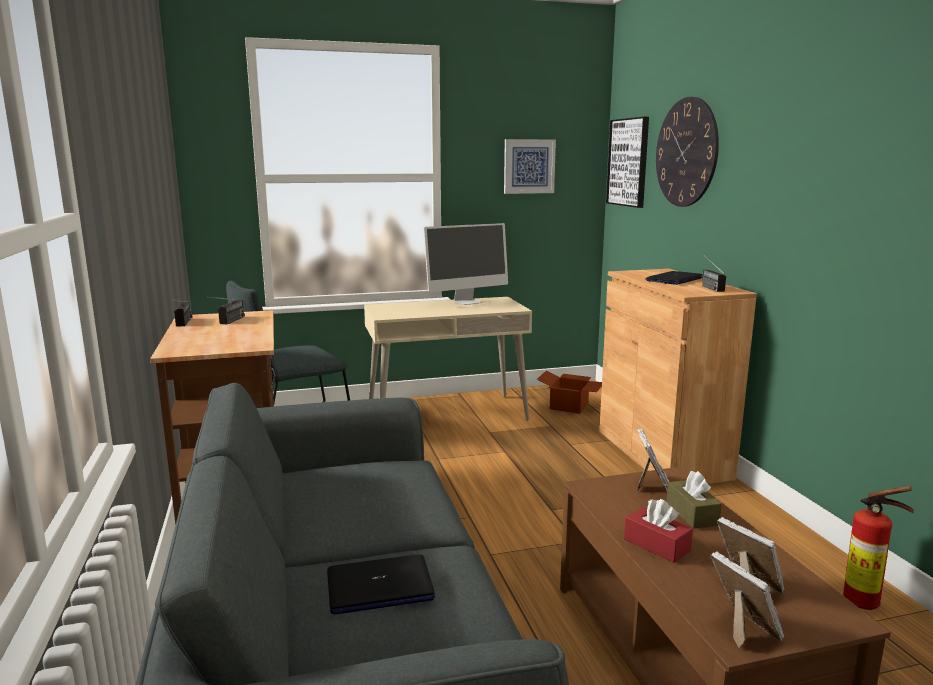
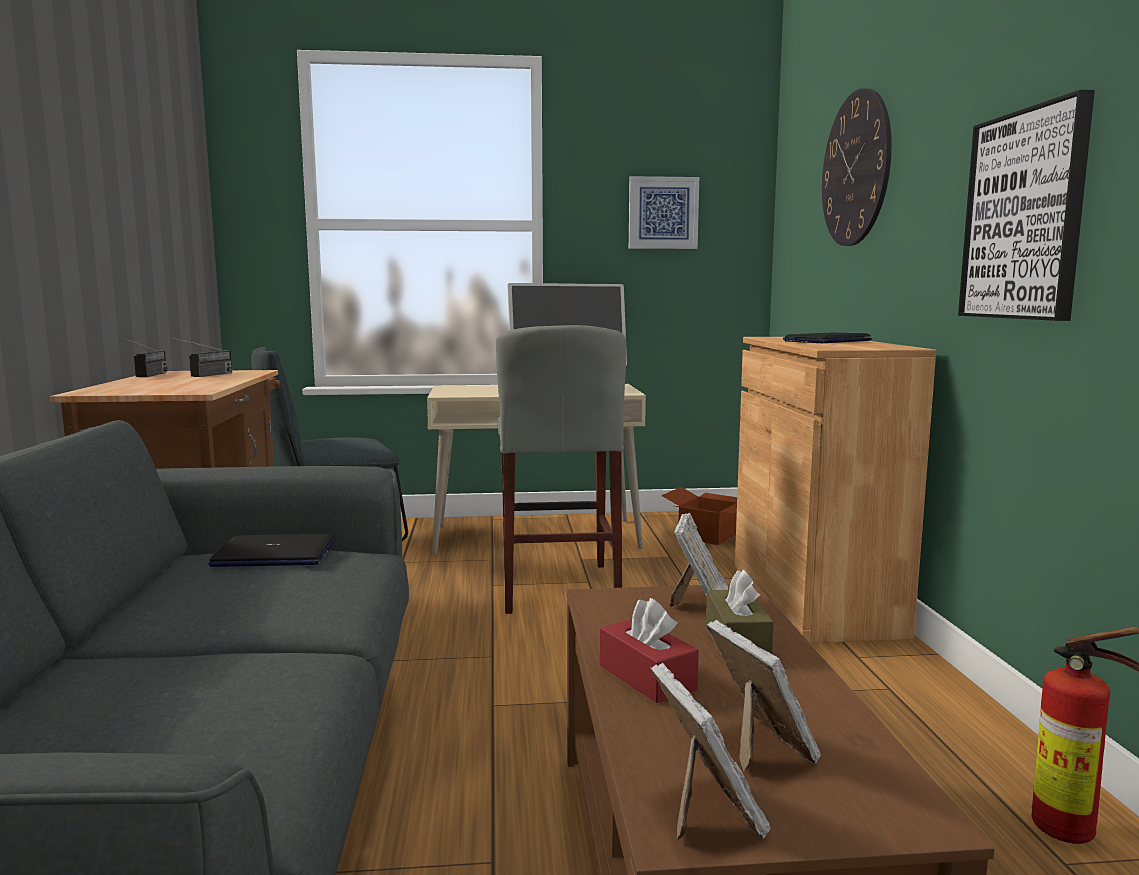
camera: 10 degrees right, 5 degrees down
laptop [327,554,435,615] -> laptop moved to [209,534,334,567]
picture [606,117,649,208] -> picture moved to [958,90,1095,321]
radio [702,254,726,292] -> none
none -> grey stool [496,325,626,614]

